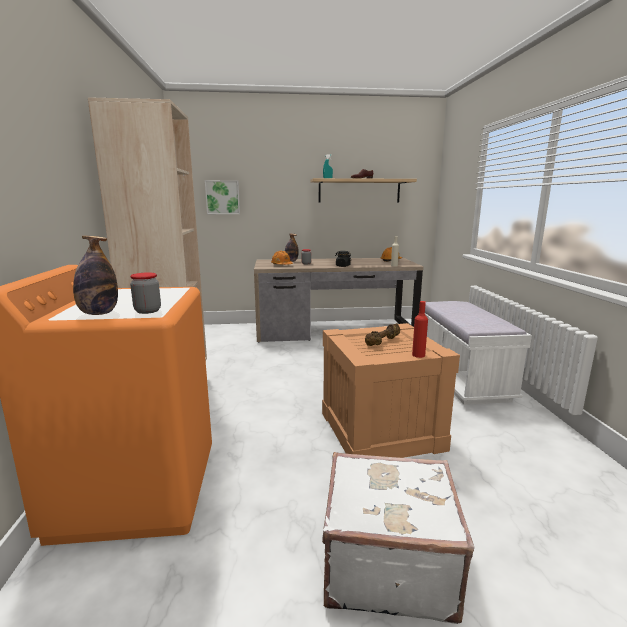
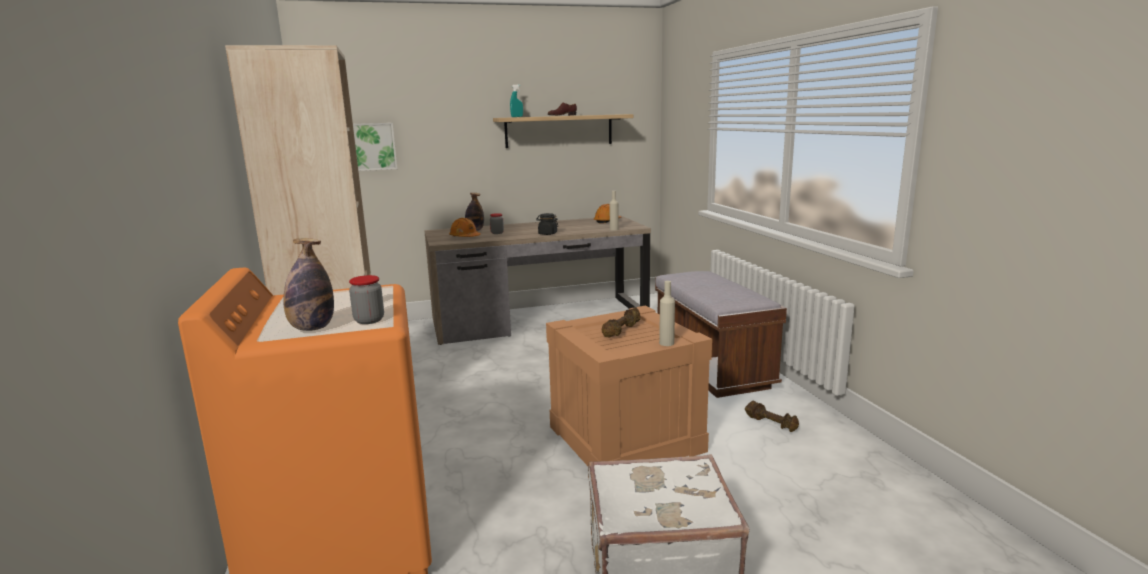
camera: 10 degrees left, 0 degrees up
red bottle [412,301,428,358] -> beige bottle [659,281,675,346]
white bench [425,301,532,405] -> brown bench [655,271,787,398]
none -> brown dumbbell [745,401,799,432]

